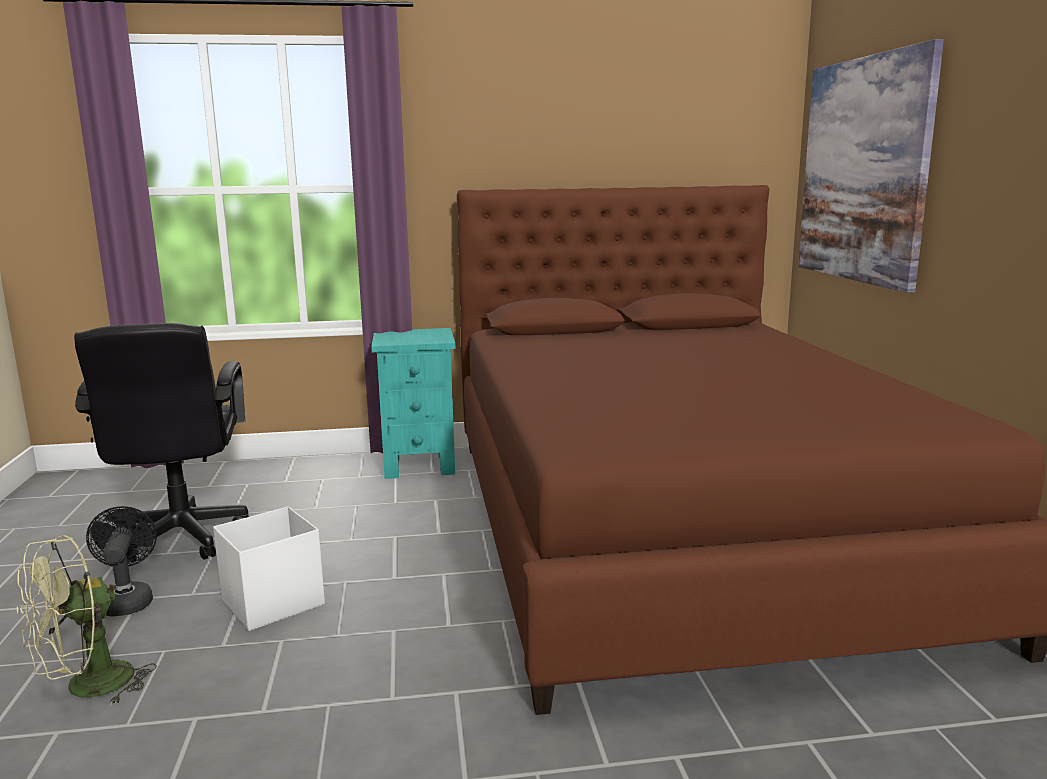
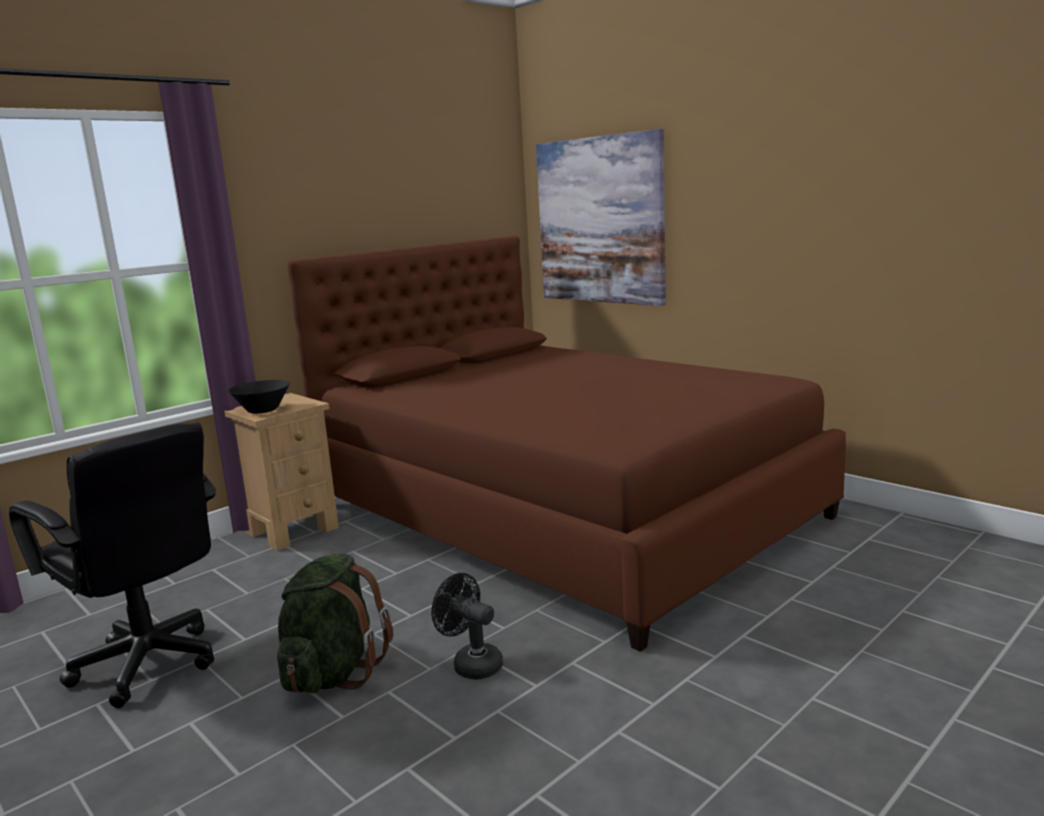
camera: 35 degrees left, 0 degrees up
green fan [17,535,156,705] -> none
black fan [86,506,157,617] -> black fan moved to [431,573,503,680]
white storage box [213,506,325,631] -> green backpack [277,554,393,693]
turquoise nightstand [371,328,456,479] -> beige nightstand [224,393,339,551]
none -> black bowl [228,380,290,414]

